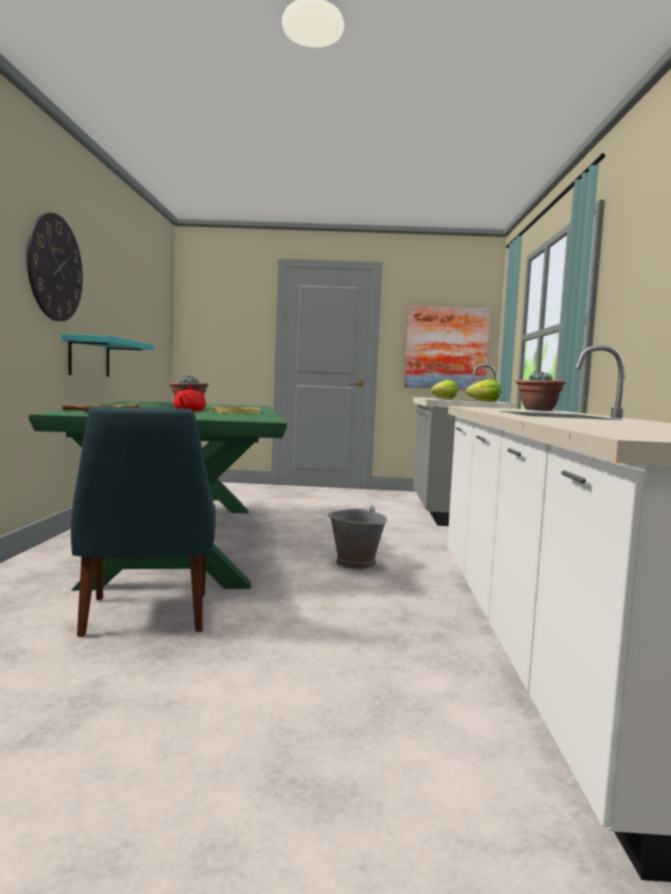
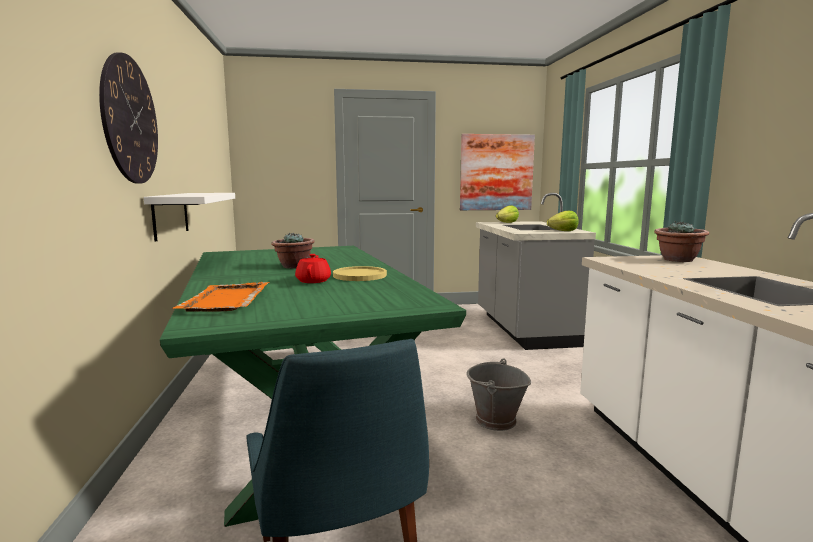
camera: 10 degrees left, 5 degrees up
turquoise shelf [61,334,154,377] -> white shelf [144,193,235,242]

